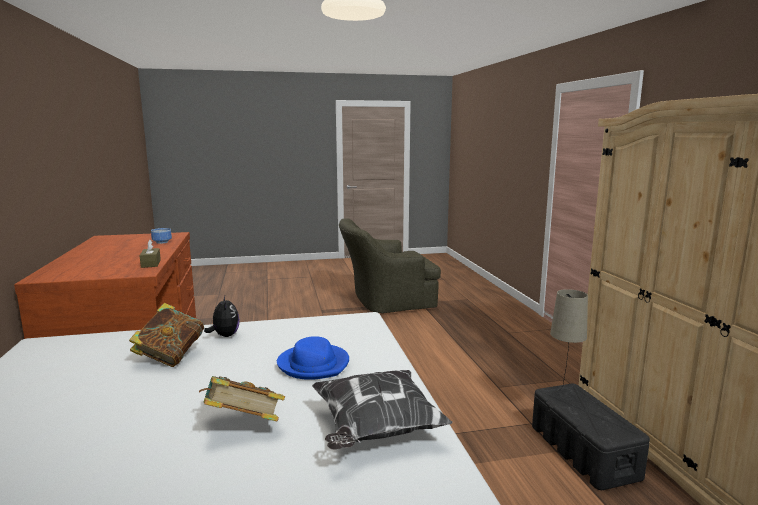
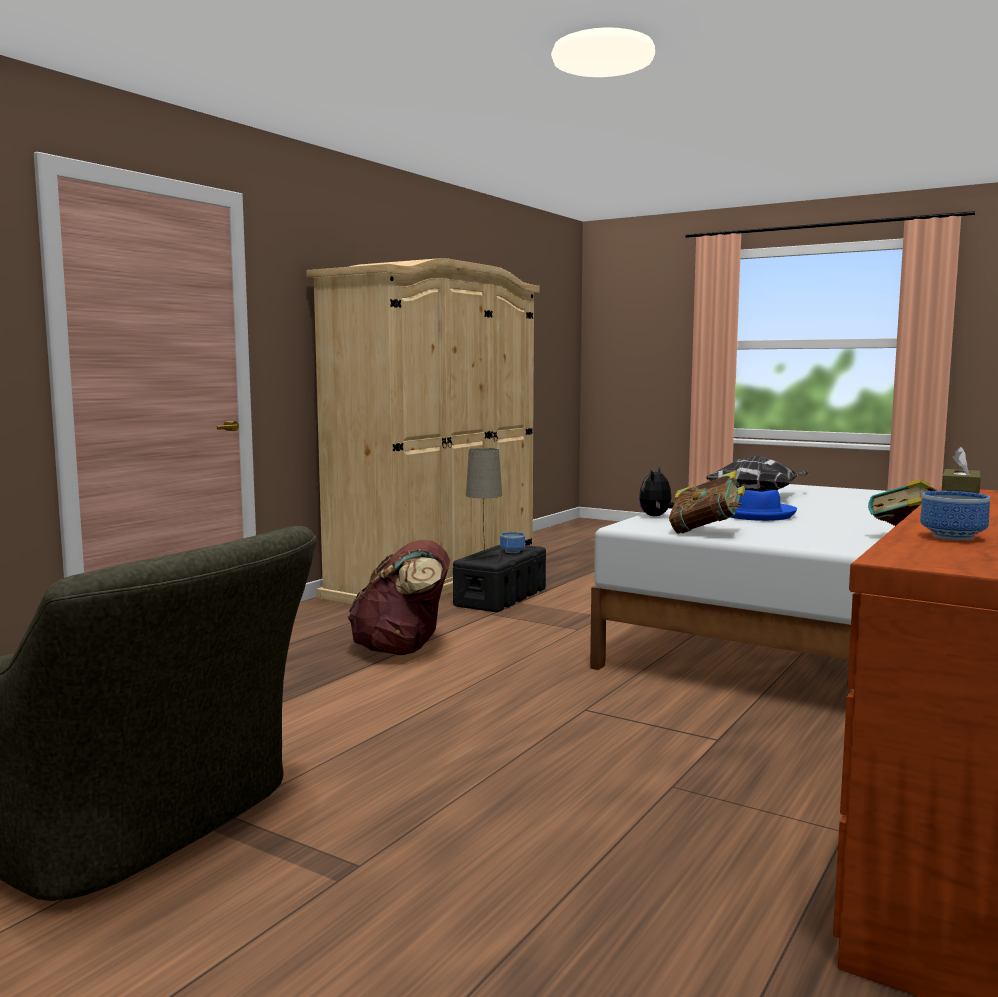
camera: 135 degrees left, 5 degrees down
book [199,376,285,421] -> book moved to [669,471,745,534]
plush toy [204,296,240,337] -> plush toy moved to [639,468,674,516]
none -> brown backpack [348,540,450,655]
none -> bowl [500,532,525,553]

